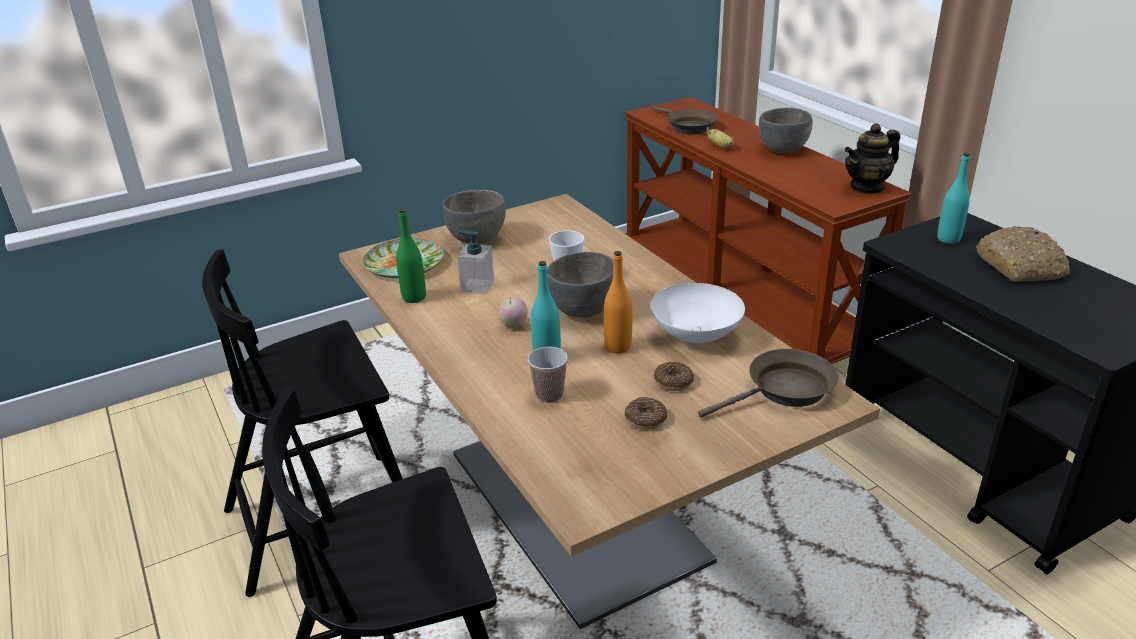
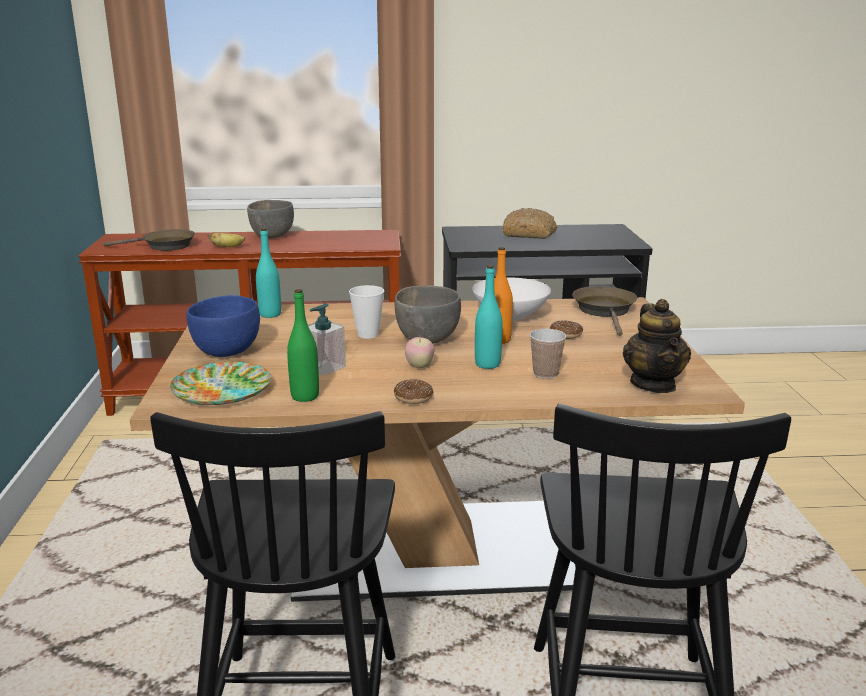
camera: 65 degrees left, 10 degrees down
grey bowl [442,190,506,244] -> blue bowl [186,295,260,357]
donut [625,397,667,429] -> donut moved to [394,379,433,404]
teapot [845,123,900,195] -> teapot moved to [623,299,691,393]
turquoise bottle [937,153,970,244] -> turquoise bottle moved to [256,228,281,318]

